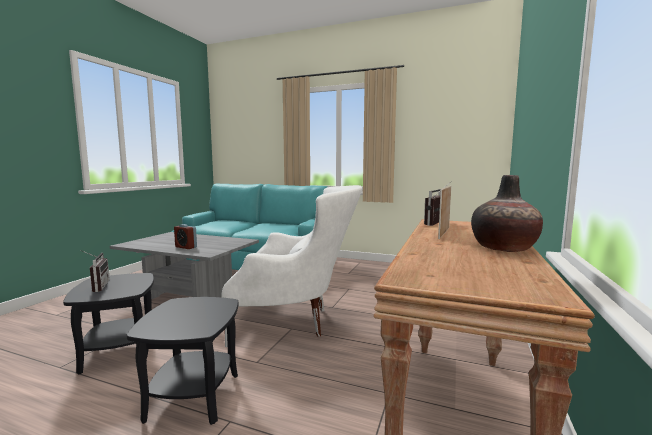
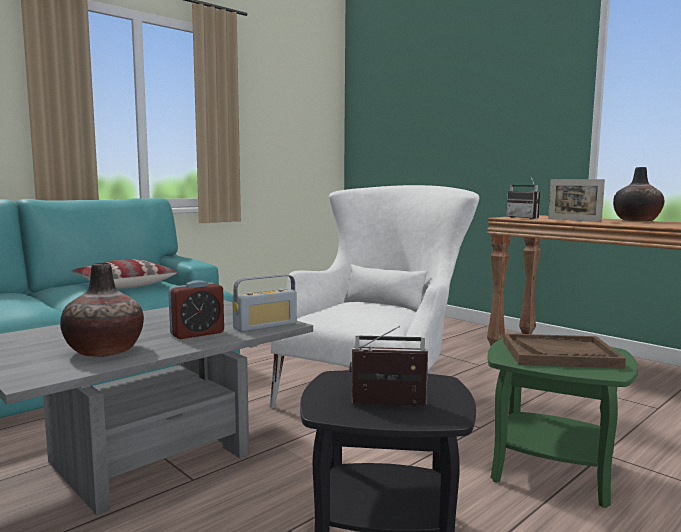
camera: 65 degrees left, 0 degrees up
black side table [127,297,238,425] -> green side table [487,338,638,508]
none -> vase [60,263,144,357]
none -> pillow [71,259,177,289]
none -> radio [232,274,297,332]
none -> brown tray [503,333,626,369]

